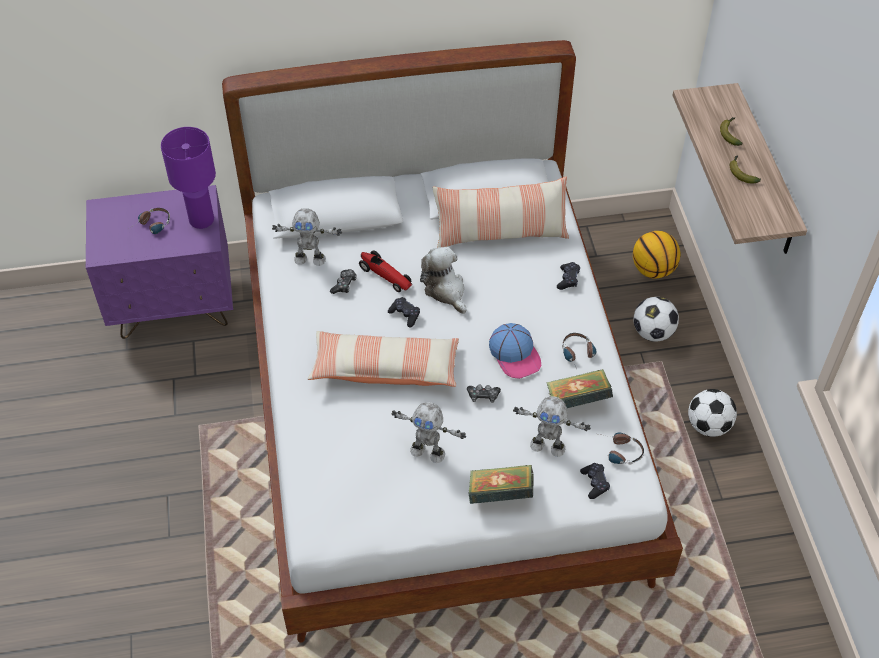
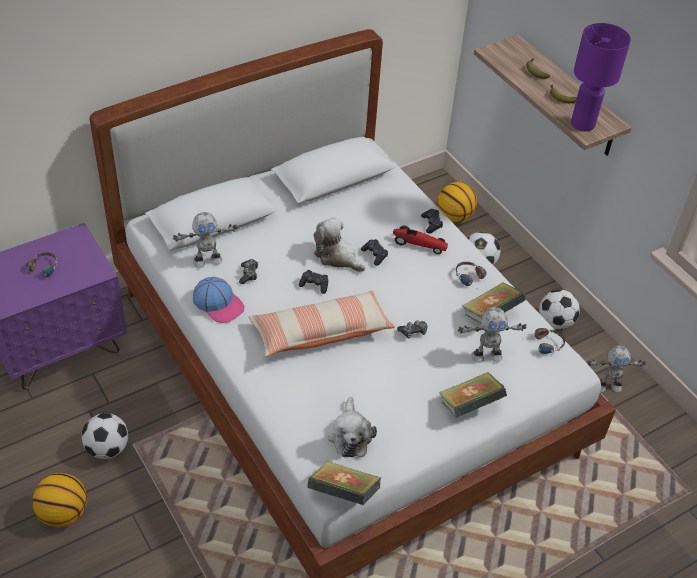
camera: 25 degrees left, 5 degrees down
purple table lamp [161,127,216,229] -> purple table lamp moved to [571,23,631,131]
toy car [359,250,412,292] -> toy car moved to [393,226,448,254]
toy robot [391,402,466,463] -> toy robot moved to [587,346,646,392]
pillow [433,177,569,248] -> none
cap [489,323,541,379] -> cap moved to [193,277,245,323]
black game controller [580,463,610,499] -> black game controller moved to [361,239,388,266]
none -> basketball [32,473,87,528]
none -> football [82,413,128,459]
none -> book [307,461,381,505]
none -> plush toy [328,397,377,457]

